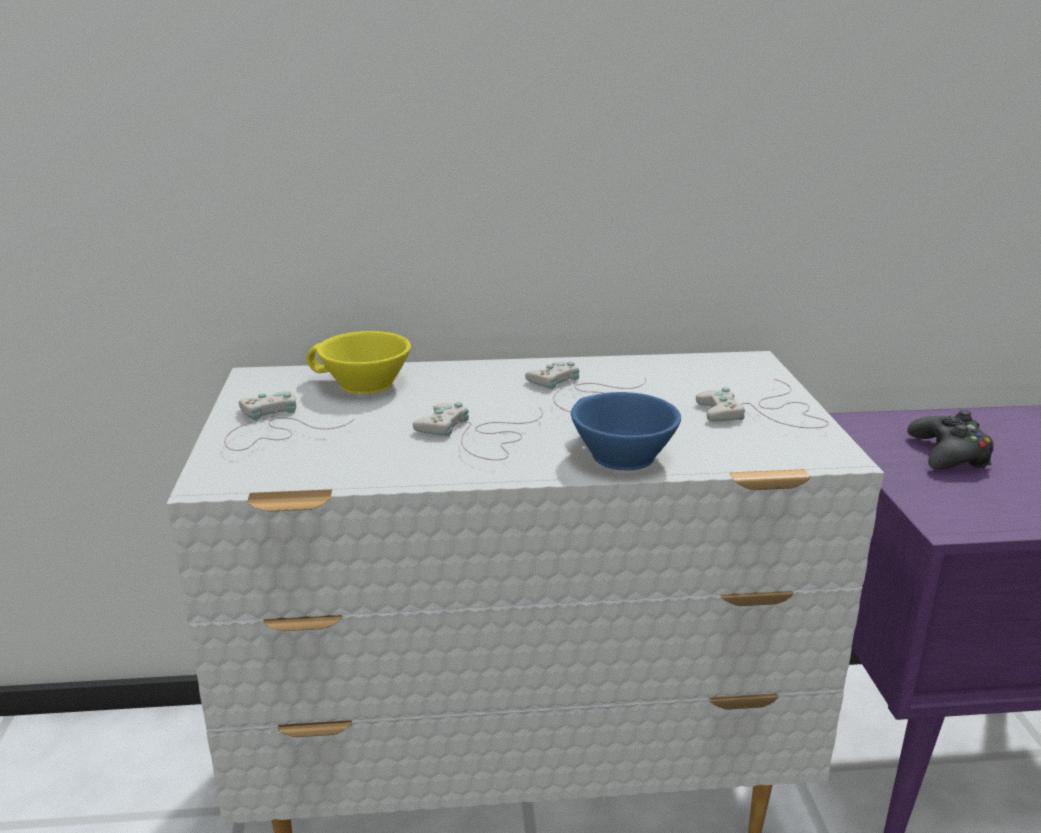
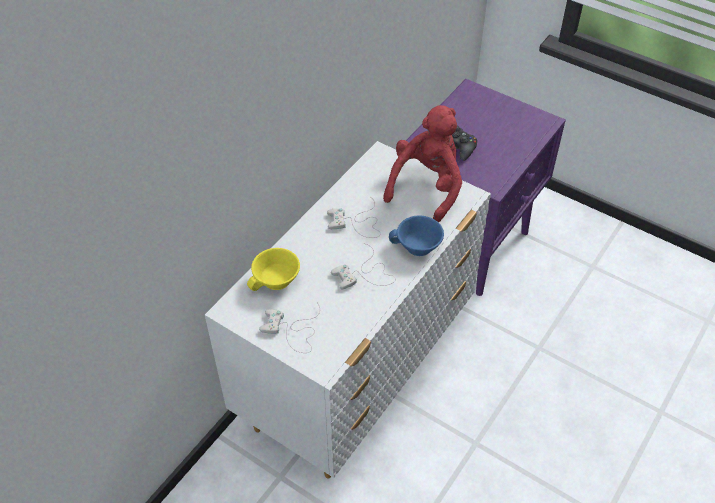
camera: 50 degrees left, 25 degrees up
white game controller [696,379,829,428] -> red plush toy [383,105,462,222]

